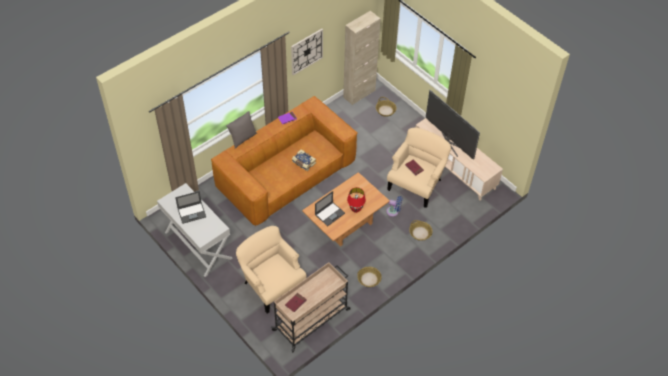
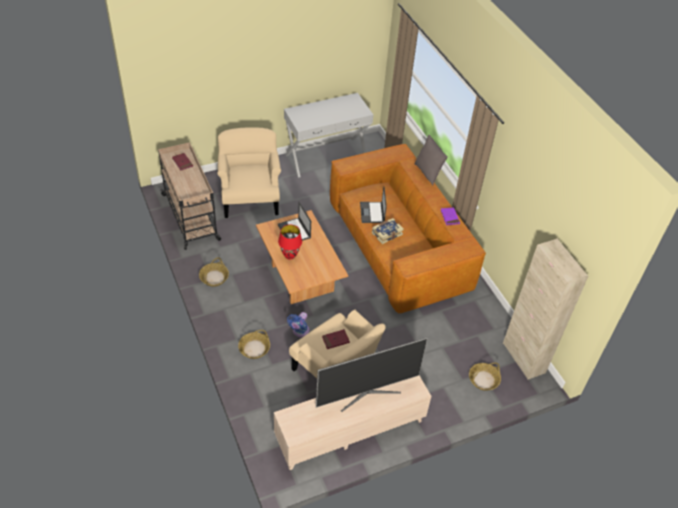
camera: 105 degrees right, 5 degrees down
laptop [175,191,206,224] -> laptop moved to [360,187,387,223]
beige armchair [236,226,307,314] -> beige armchair turned 75 degrees counterclockwise [217,127,281,218]
wall clock [291,29,323,75] -> none

